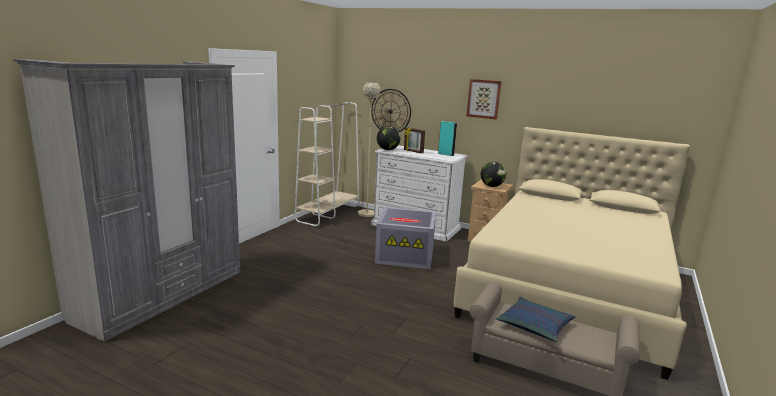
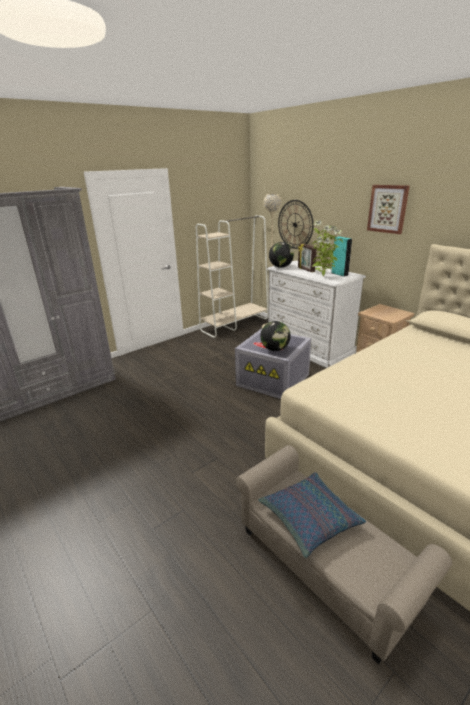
camera: 25 degrees right, 10 degrees up
globe [481,162,506,187] -> globe moved to [260,321,291,351]
none -> potted plant [312,220,343,277]

